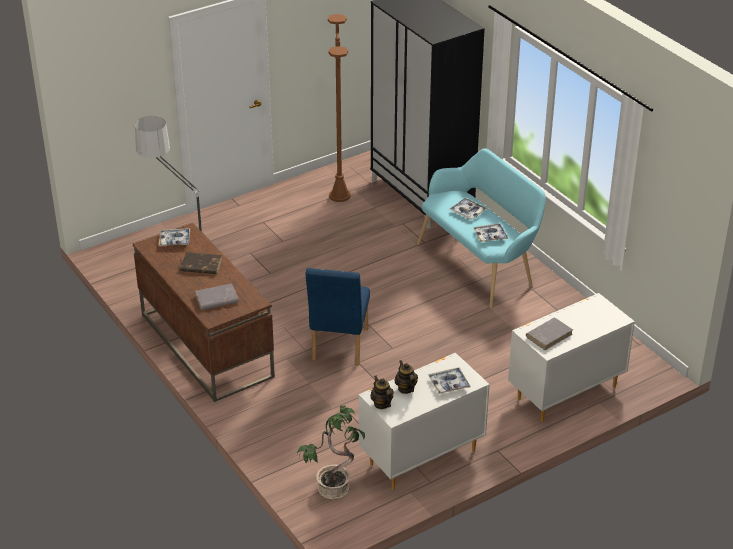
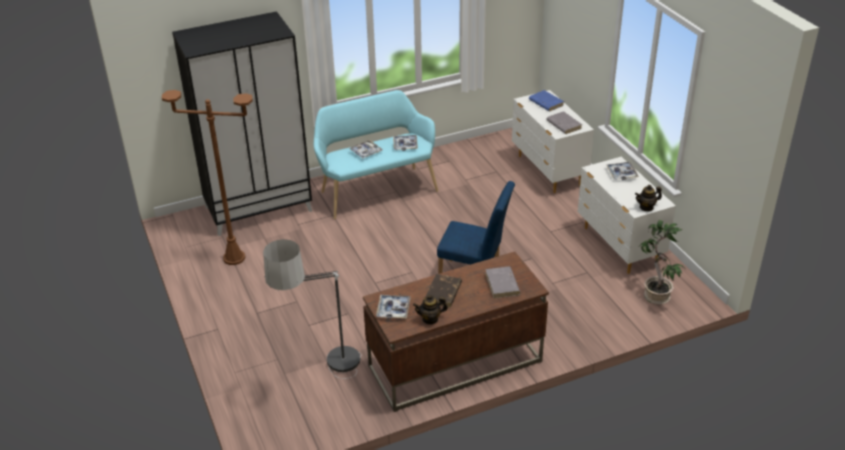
camera: 80 degrees left, 0 degrees up
teapot [395,360,418,394] -> teapot moved to [413,295,448,325]
none -> blue book [529,90,564,111]

